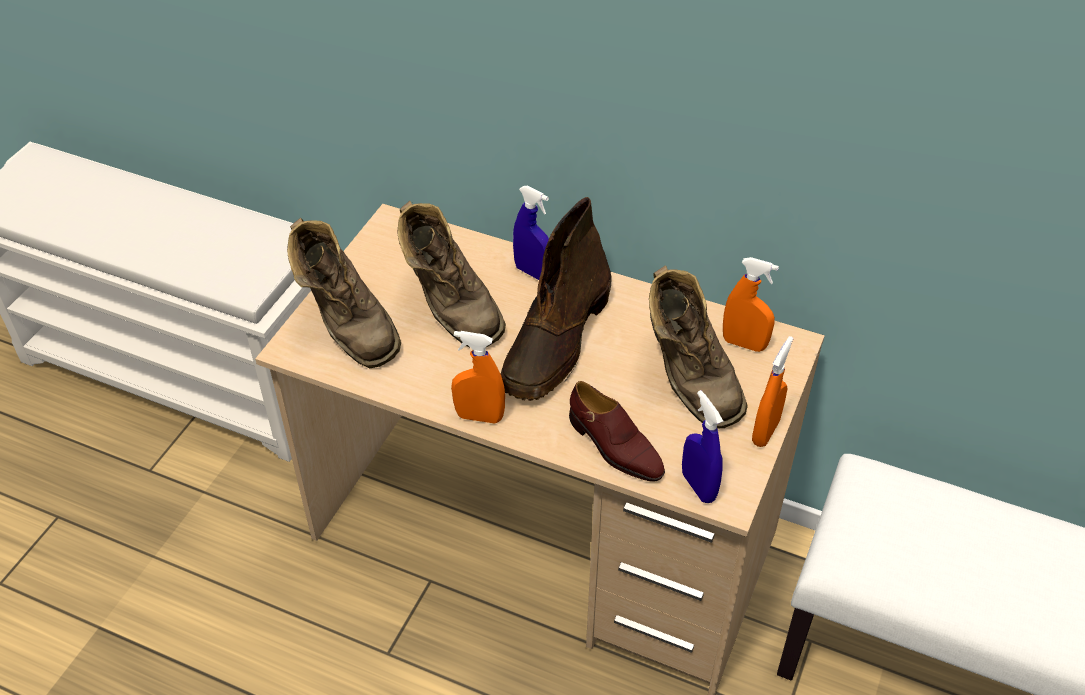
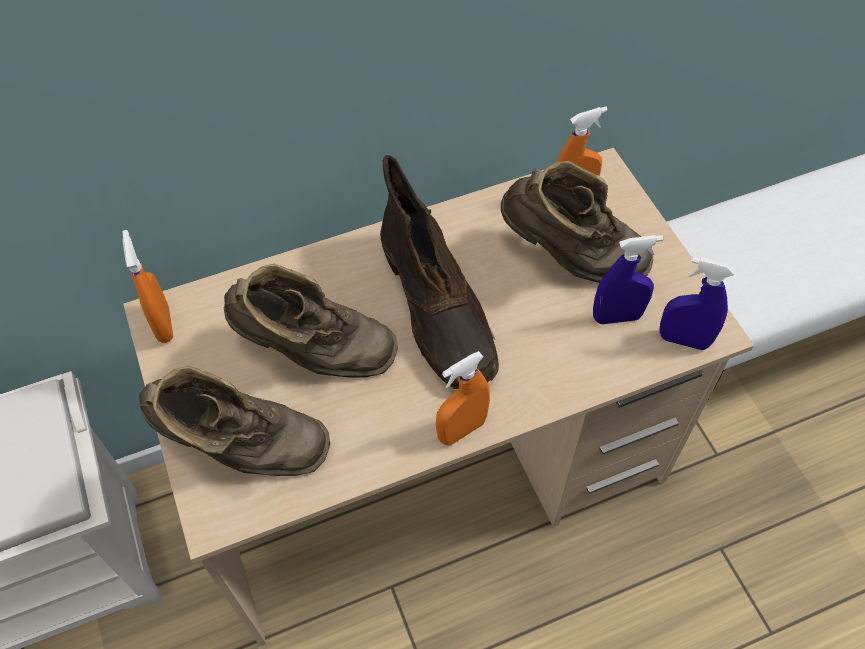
camera: 45 degrees left, 10 degrees up
blue spray bottle [513,186,549,280] -> blue spray bottle moved to [593,235,663,324]
brown shoe [569,381,665,482] -> none
orange spray bottle [752,336,793,447] -> orange spray bottle moved to [123,230,173,343]

